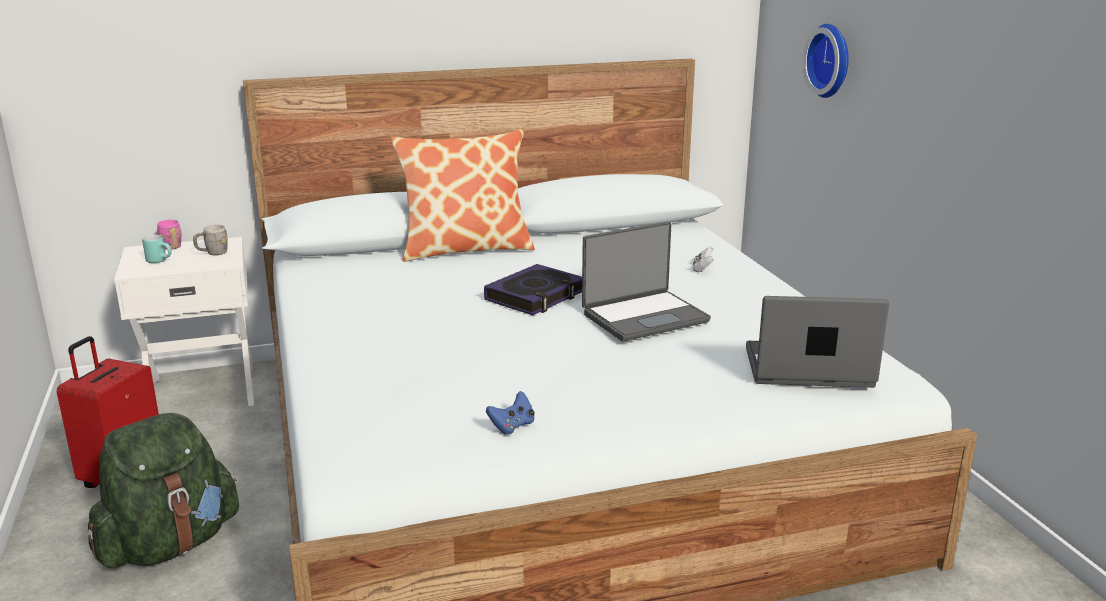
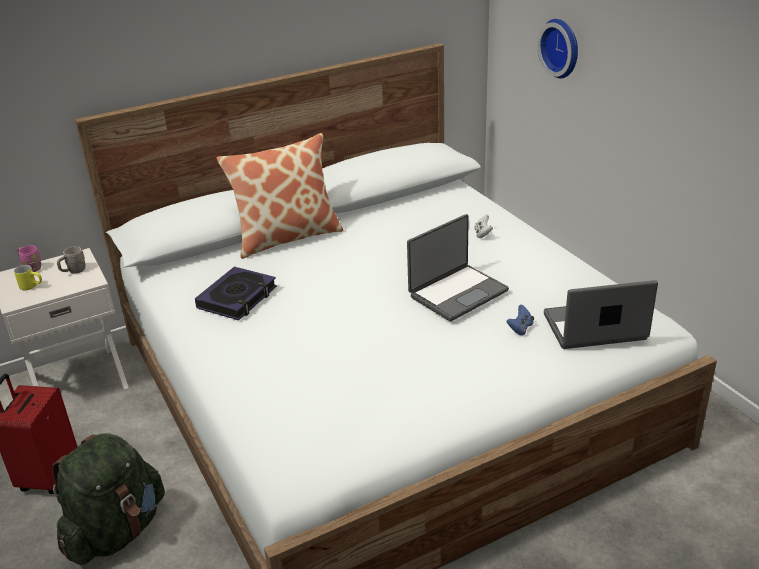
camera: 10 degrees left, 10 degrees up
turquoise mug [142,235,172,263] -> yellow mug [14,265,42,290]
book [484,264,582,315] -> book moved to [195,267,277,320]
blue game controller [486,391,534,435] -> blue game controller moved to [506,305,534,335]

